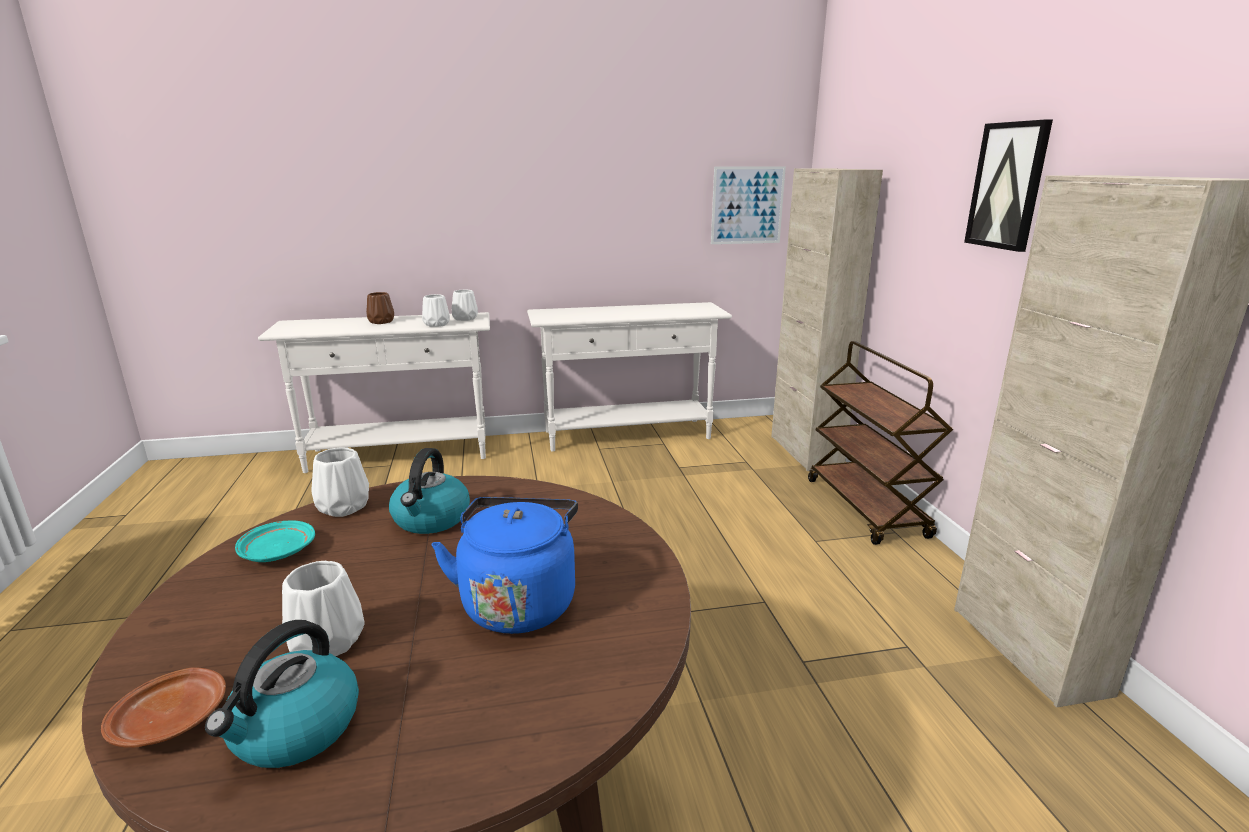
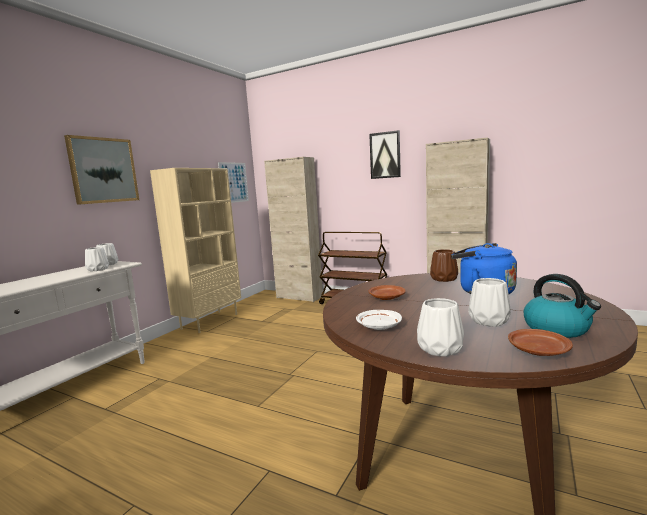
camera: 50 degrees left, 10 degrees down
turquoise plate [235,520,315,562] -> white plate [356,310,402,330]
white vase [311,447,369,517] -> white vase moved to [417,298,464,357]
brown vase [366,292,394,324] -> brown vase moved to [430,249,458,282]
kettle [389,448,470,534] -> brown plate [369,285,406,300]
white console table [527,302,732,452] -> beige bookcase [150,168,241,333]
none -> picture [64,135,139,205]

